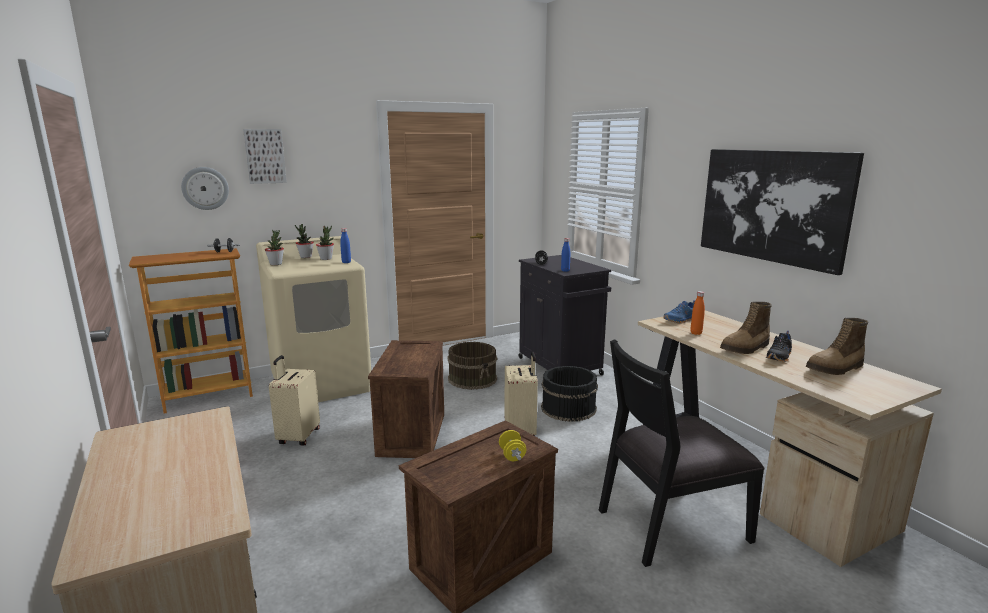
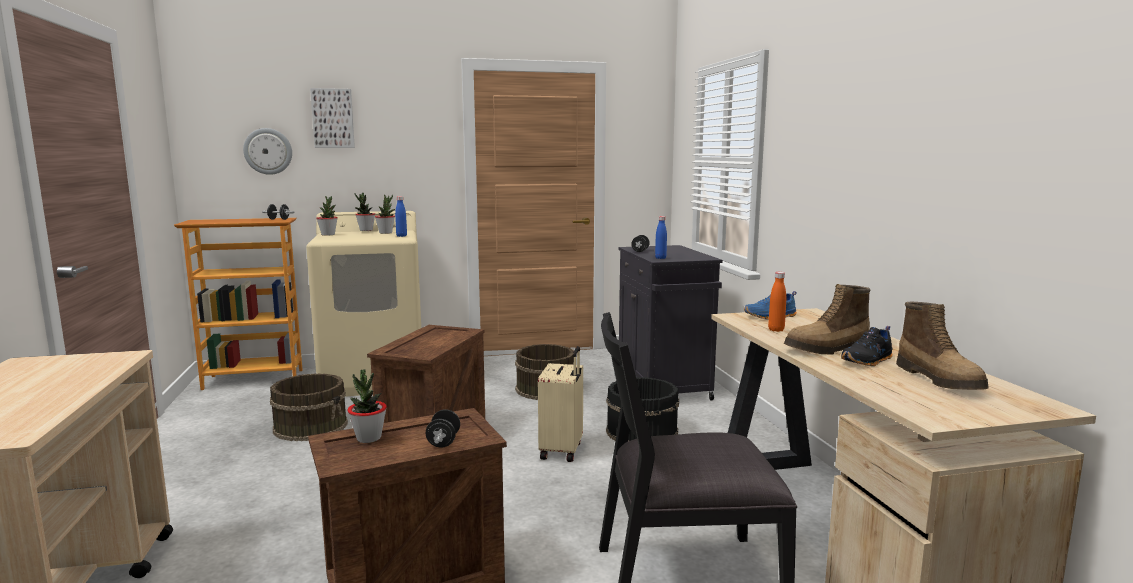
camera: 15 degrees right, 5 degrees down
beige suitcase [269,355,320,445] -> brown bucket [270,373,348,441]
yellow dumbbell [499,430,526,461] -> black dumbbell [426,409,460,448]
picture [701,149,864,275] -> none
boot [806,318,868,375] -> boot turned 90 degrees counterclockwise [896,302,989,390]
none -> potted plant [347,369,387,443]

